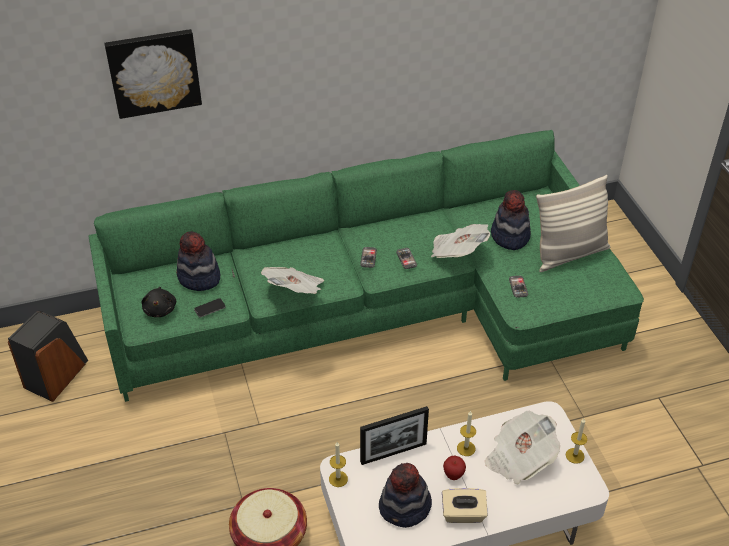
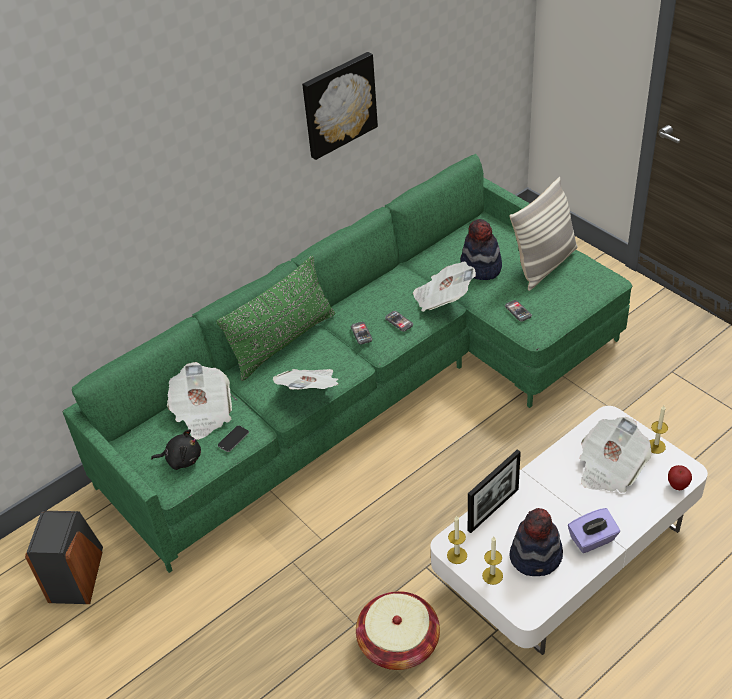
camera: 20 degrees left, 0 degrees up
picture [104,29,202,119] -> picture moved to [302,52,378,160]
black plush toy [142,287,176,317] -> black plush toy turned 60 degrees counterclockwise [151,429,201,470]
hat [176,231,220,291] -> newspaper [167,362,232,440]
beige tissue box [442,488,487,523] -> purple tissue box [568,508,620,553]
apple [443,456,466,480] -> apple moved to [668,465,692,490]
candle [457,411,476,456] -> candle moved to [482,536,503,585]
none -> green pillow [216,256,335,381]

